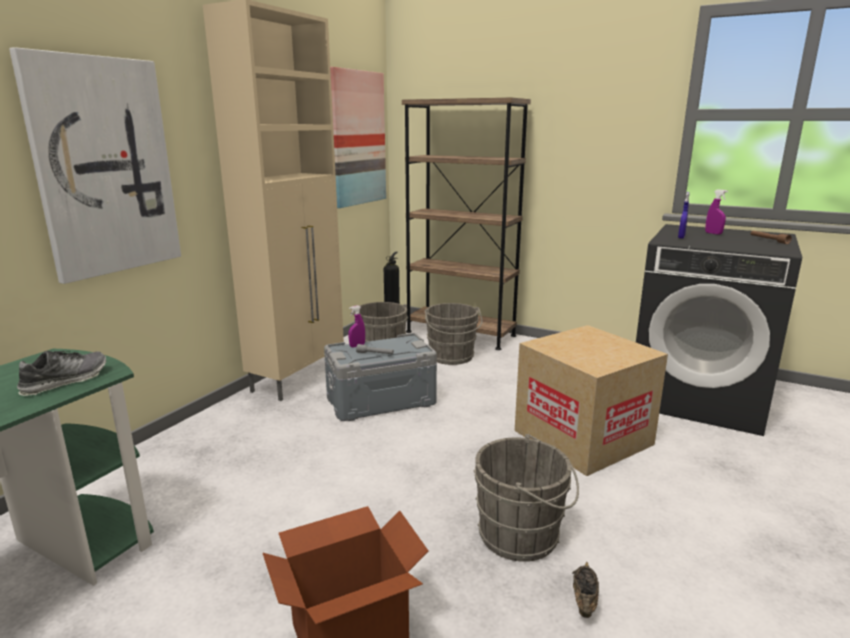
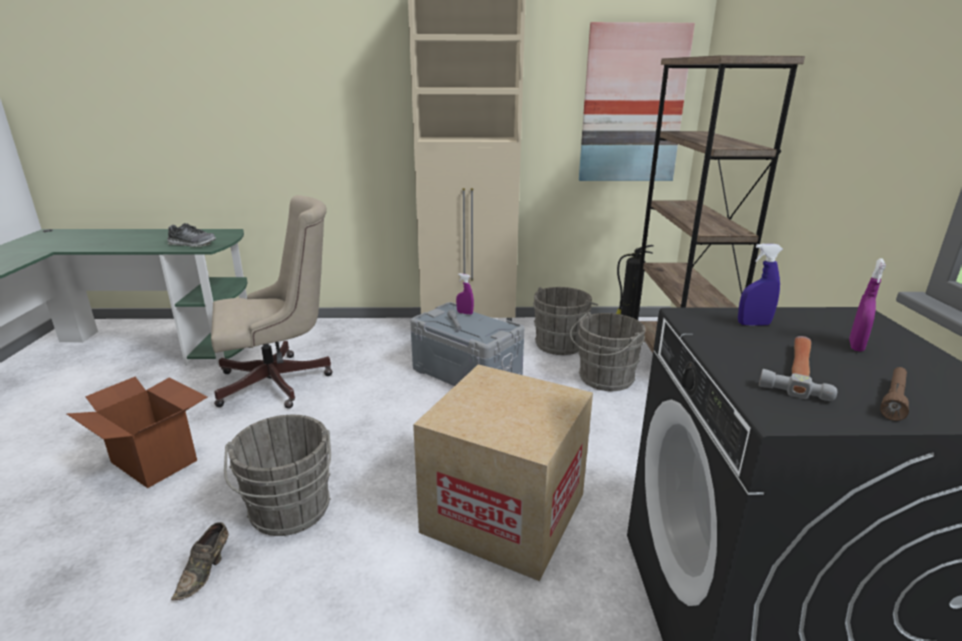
camera: 60 degrees right, 5 degrees up
picture [9,47,181,284] -> none
brown shoe [572,562,599,618] -> brown shoe turned 120 degrees clockwise [171,522,228,600]
none -> beige office chair [211,195,333,409]
none -> hammer [759,336,837,401]

